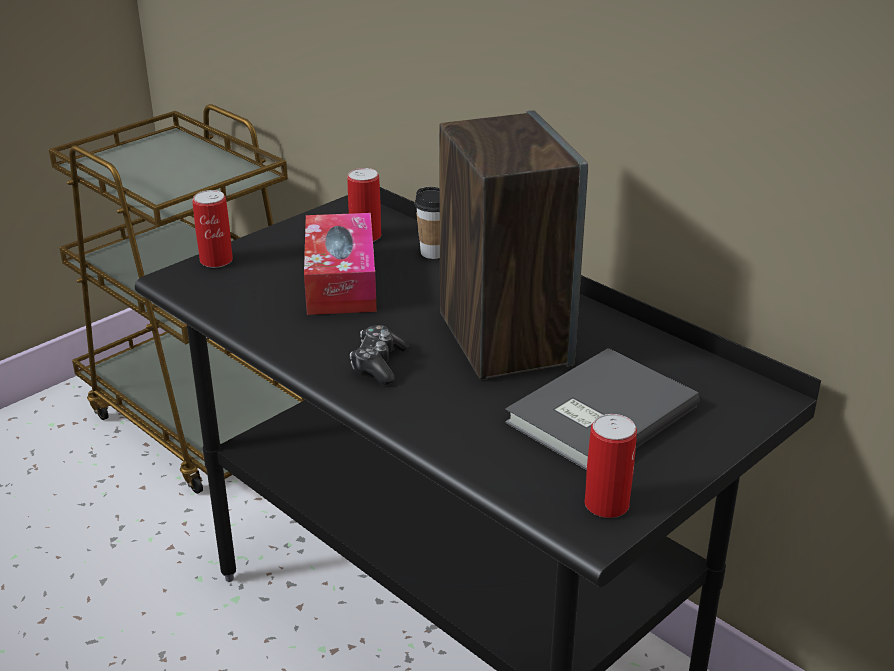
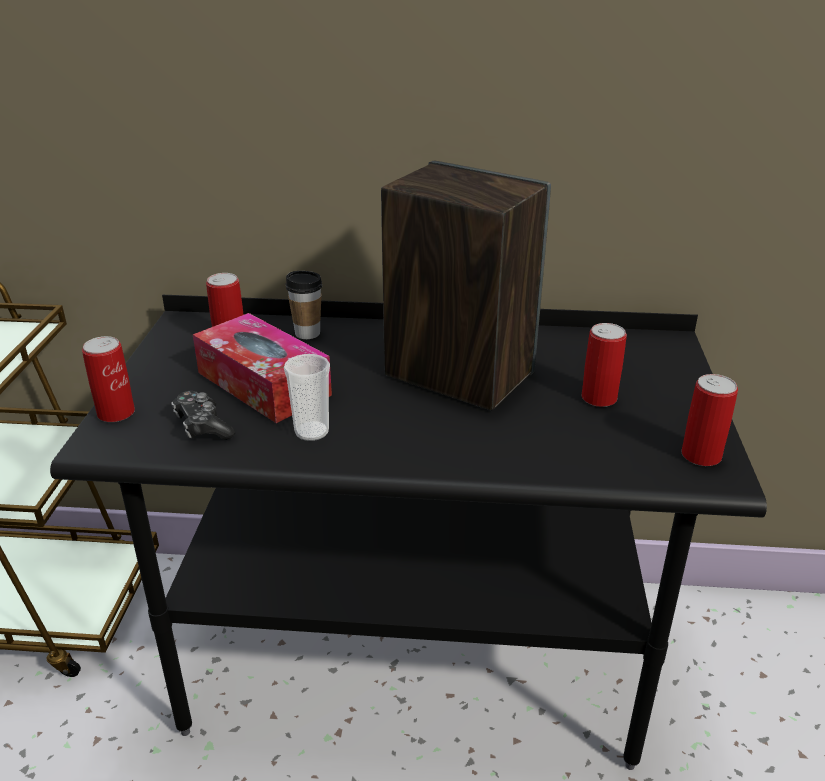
camera: 40 degrees left, 0 degrees up
game controller [350,325,408,385] -> game controller moved to [171,391,235,440]
grey book [505,348,699,470] -> can [582,323,627,407]
none -> cup [284,354,330,441]

